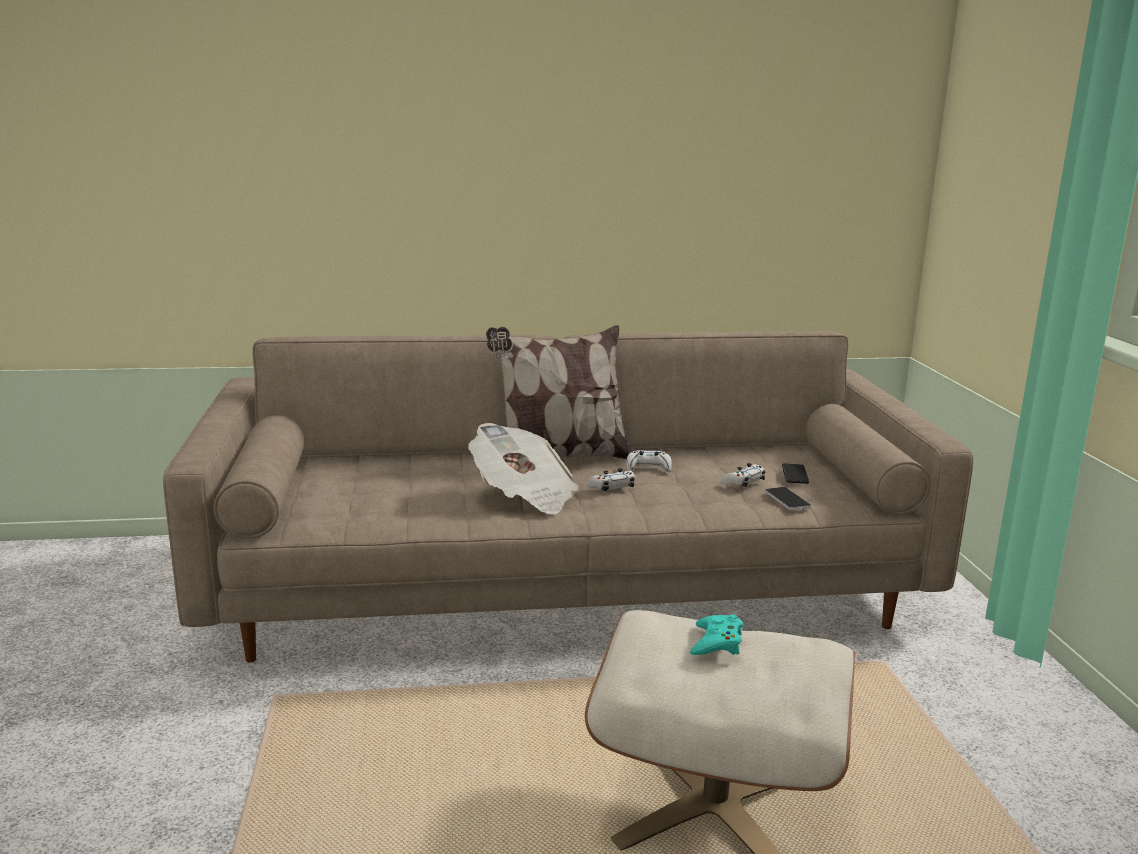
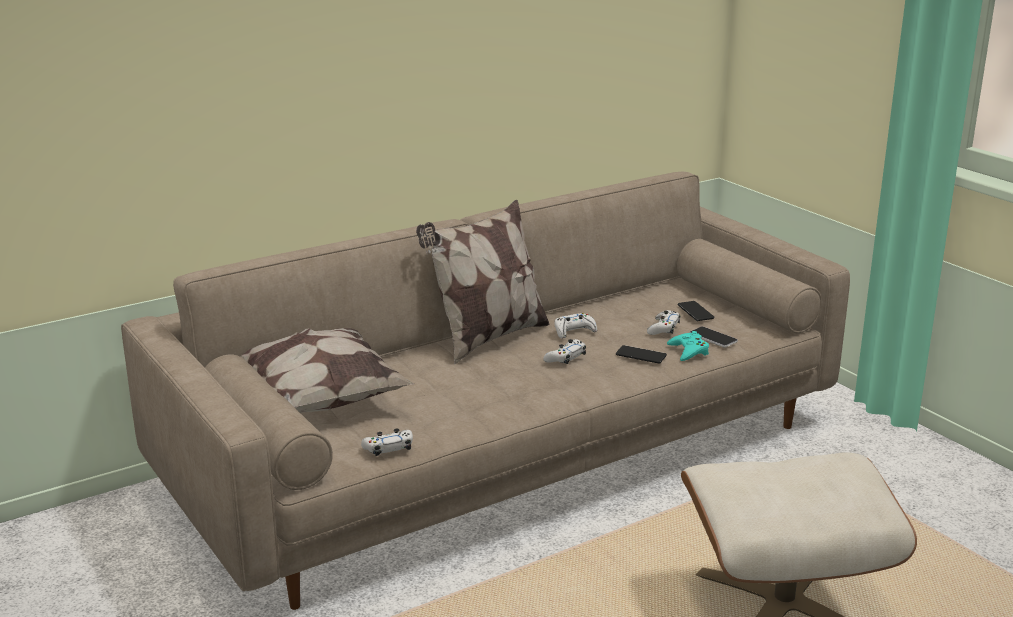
camera: 25 degrees left, 5 degrees up
newspaper [468,423,579,515] -> none
turquoise game controller [690,614,743,655] -> turquoise game controller moved to [667,331,709,361]
none -> pillow [241,328,414,413]
none -> white game controller [361,428,413,456]
none -> phone [616,345,667,363]

